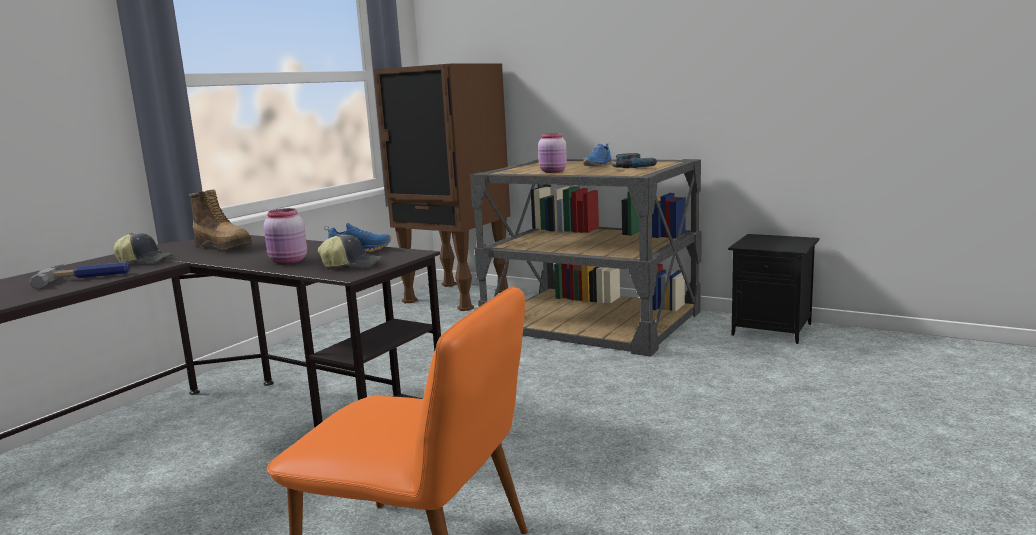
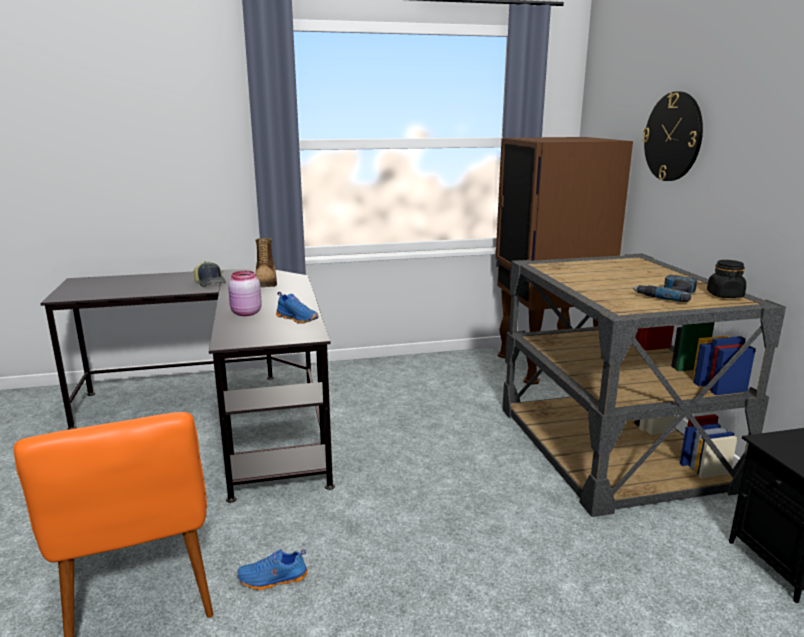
camera: 45 degrees right, 5 degrees up
hammer [30,262,130,289] -> none
cap [318,234,383,269] -> none
pink jar [538,133,567,173] -> none
blue shoe [583,144,612,166] -> blue shoe moved to [236,549,308,590]
none -> wall clock [642,91,703,181]
none -> black jar [707,260,746,298]

